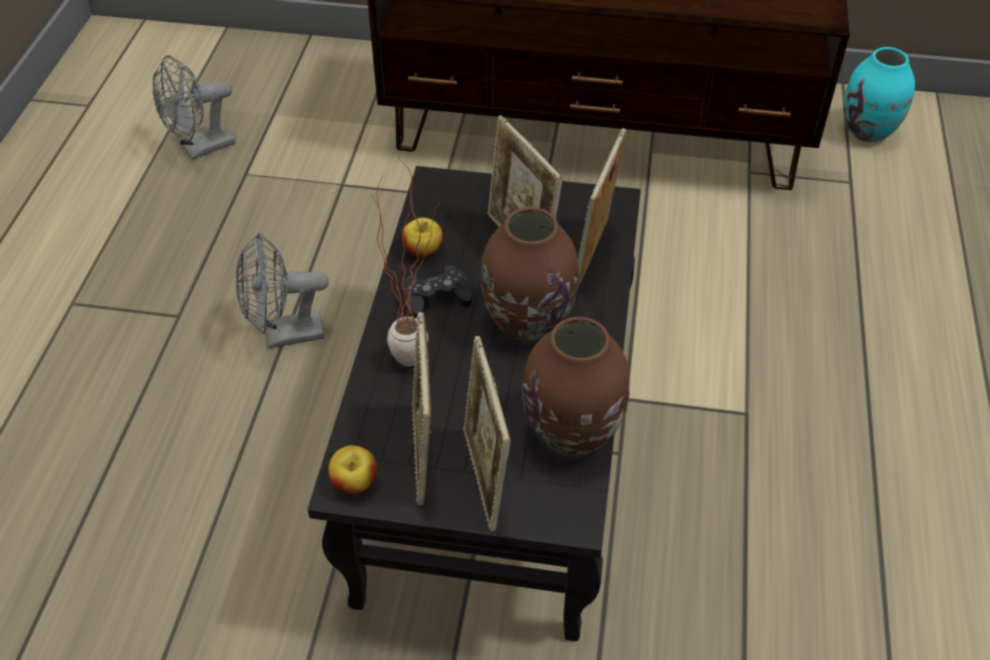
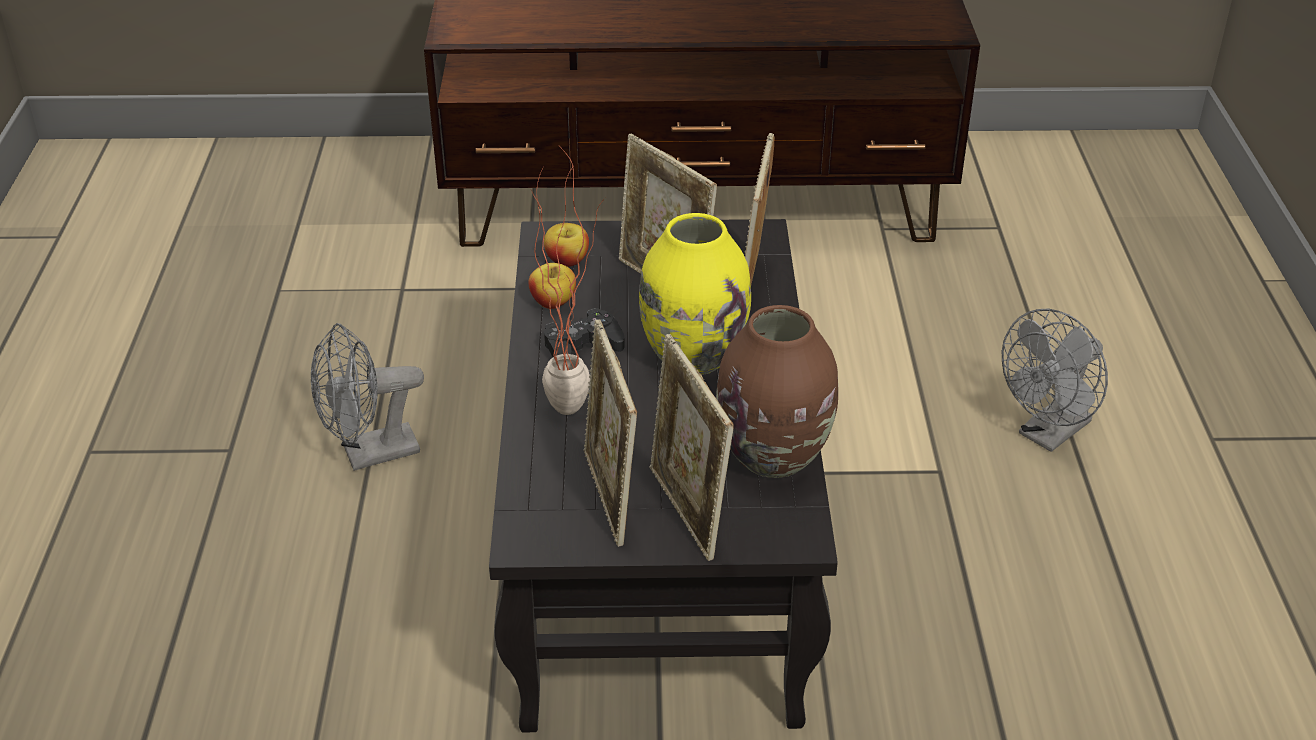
camera: 10 degrees left, 10 degrees down
grey fan [152,55,236,160] -> grey fan moved to [1002,308,1108,452]
apple [328,445,377,494] -> apple moved to [544,223,589,267]
brown vase [481,207,579,341] -> yellow vase [639,213,751,375]
turquoise vase [843,47,915,142] -> none

